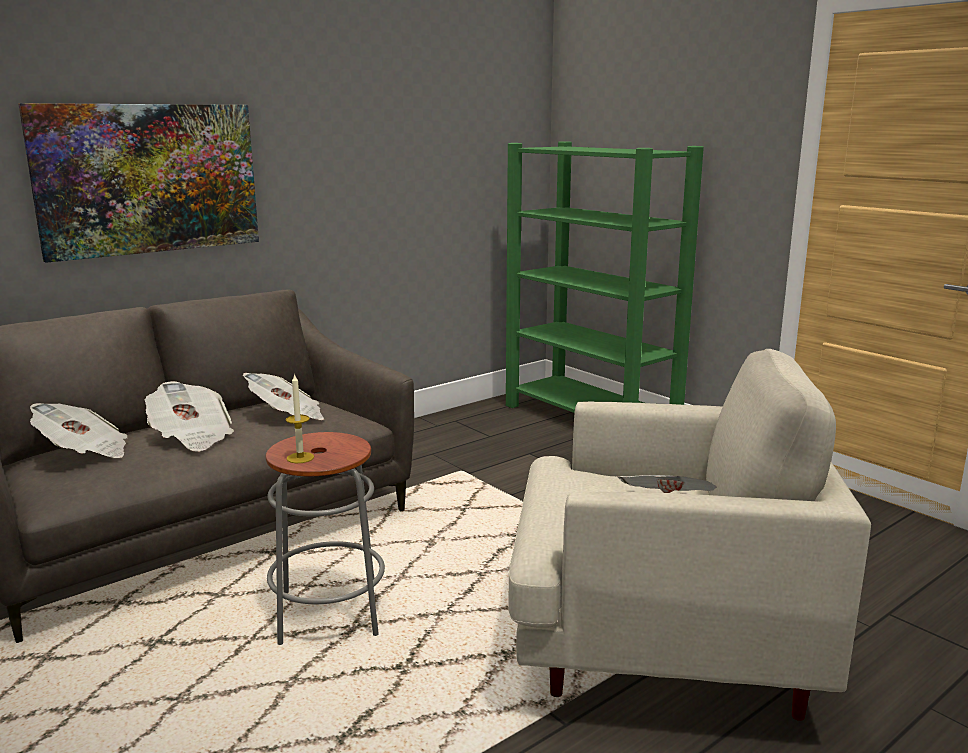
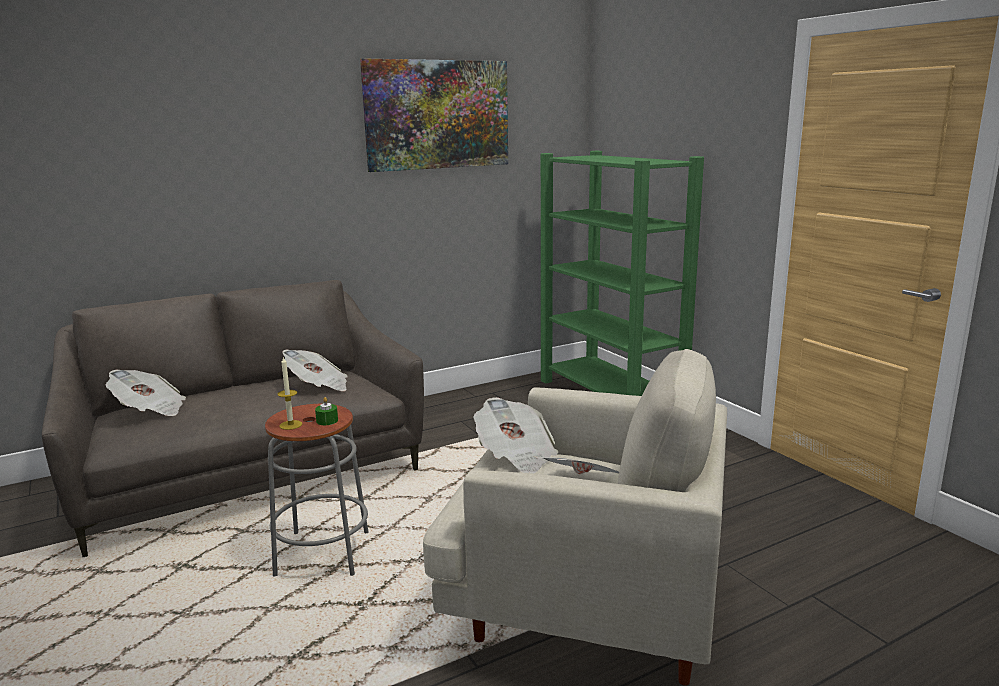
camera: 10 degrees right, 0 degrees up
picture [18,103,259,263] -> picture moved to [360,58,508,172]
newspaper [145,381,234,452] -> newspaper moved to [473,397,559,474]
none -> green candle [315,397,338,425]

